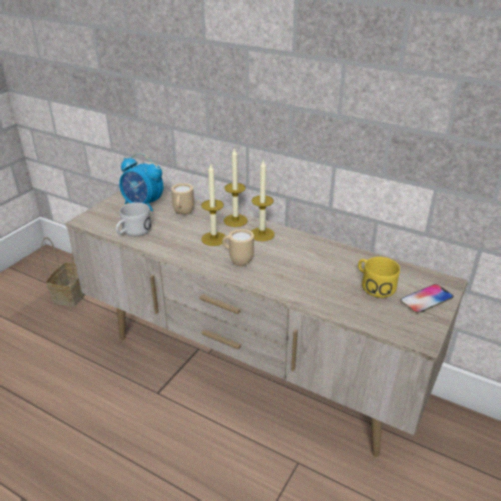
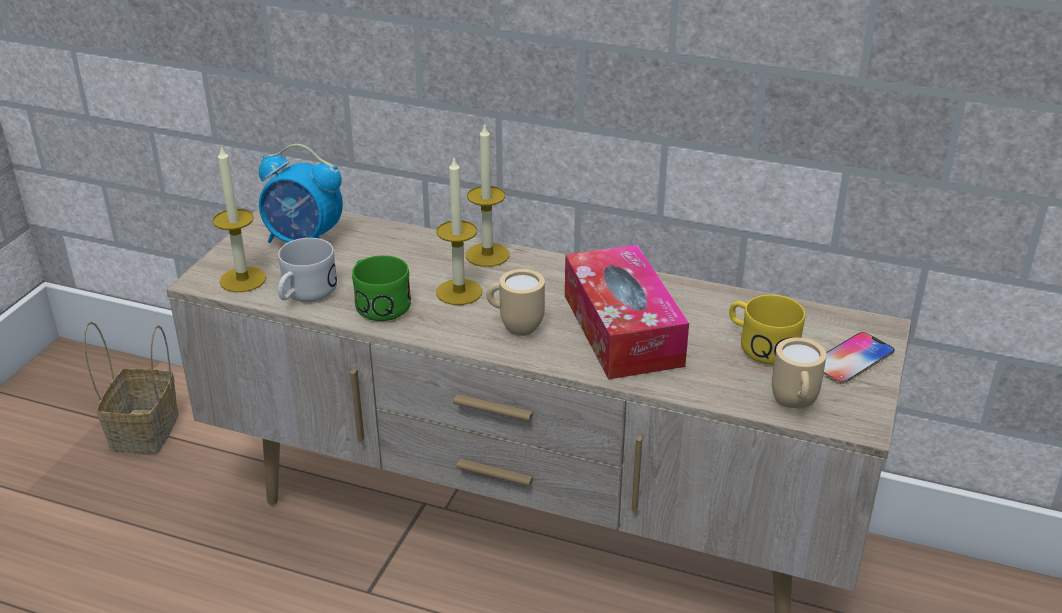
camera: 10 degrees left, 0 degrees up
beige mug [171,183,194,215] -> beige mug moved to [772,338,827,408]
candle [251,161,275,241] -> candle moved to [213,145,266,292]
none -> green mug [352,255,411,321]
none -> tissue box [565,245,689,379]

